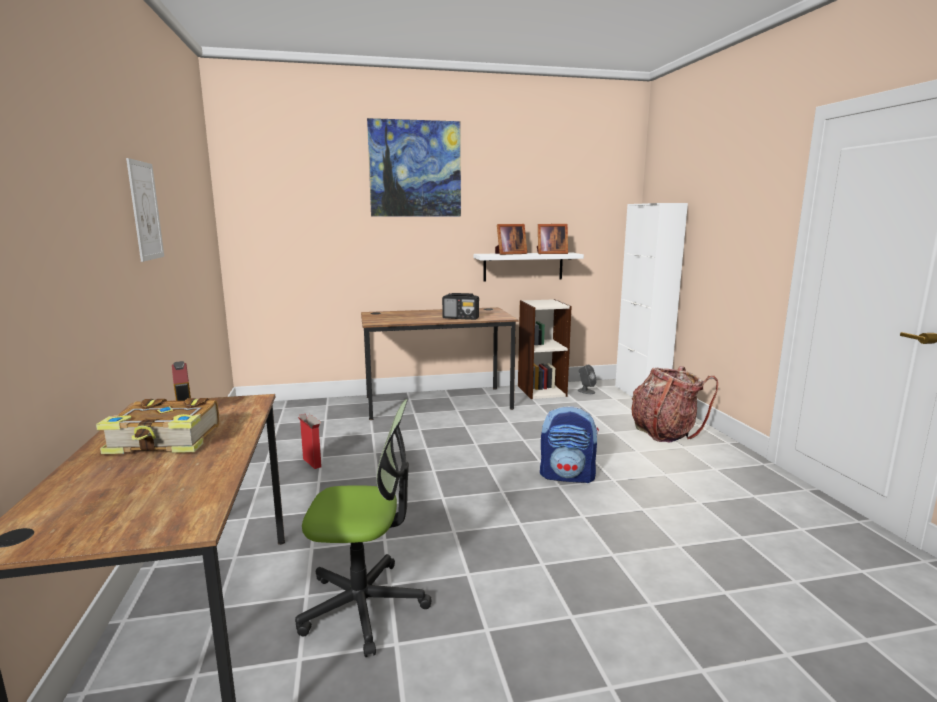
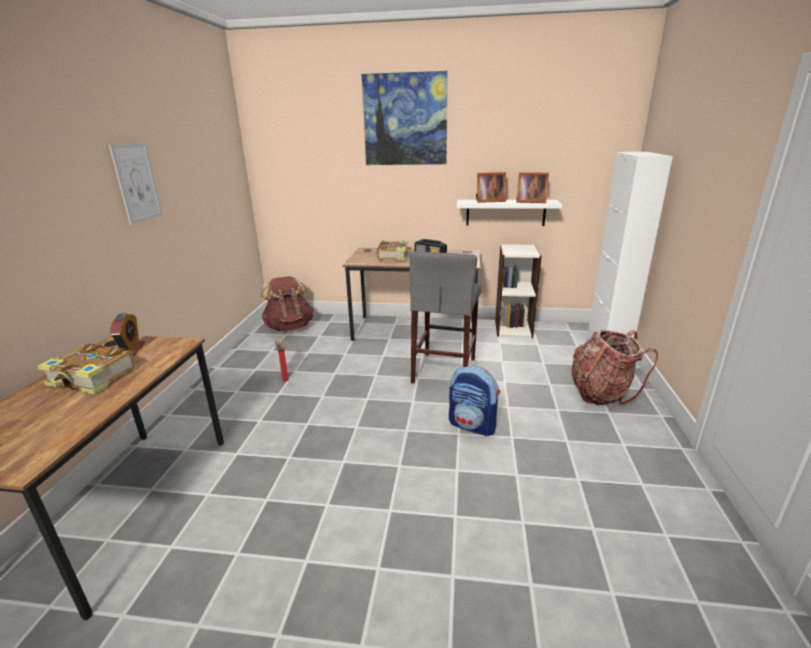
camera: 20 degrees right, 10 degrees up
office chair [295,399,432,657] -> none
grey speaker [578,365,597,394] -> none
none -> brown backpack [259,276,314,331]
none -> book [377,241,413,261]
none -> grey stool [410,251,481,383]

